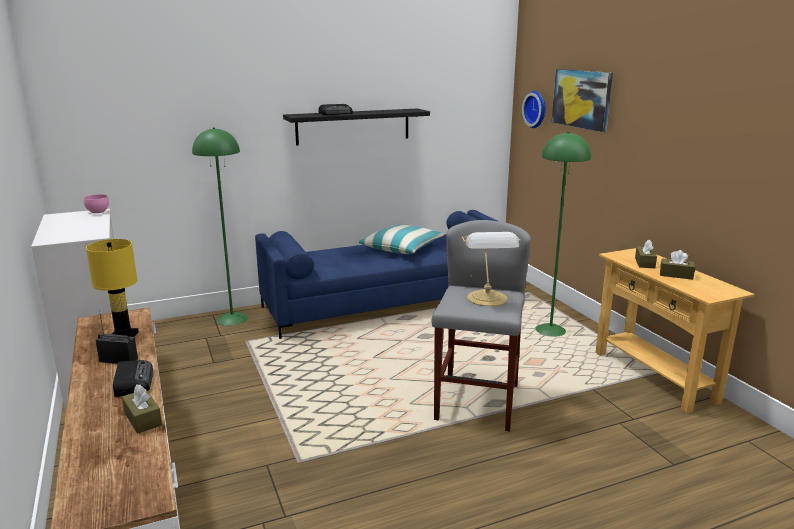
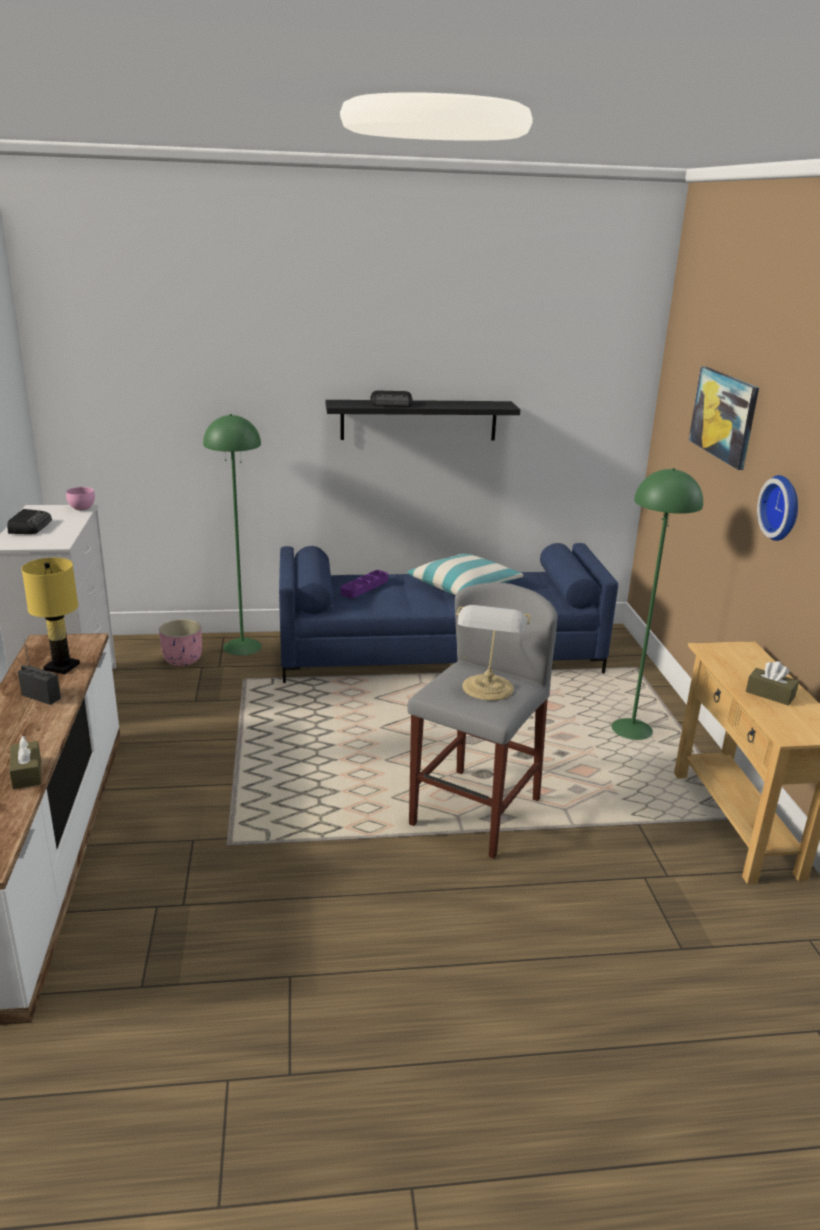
camera: 15 degrees right, 5 degrees up
radio [113,360,153,397] -> radio moved to [7,509,52,534]
wall clock [522,91,546,128] -> wall clock moved to [757,475,798,541]
brown tissue box [635,240,657,268] -> none
none -> pink planter [159,619,202,666]
none -> purple tray [341,570,388,598]

